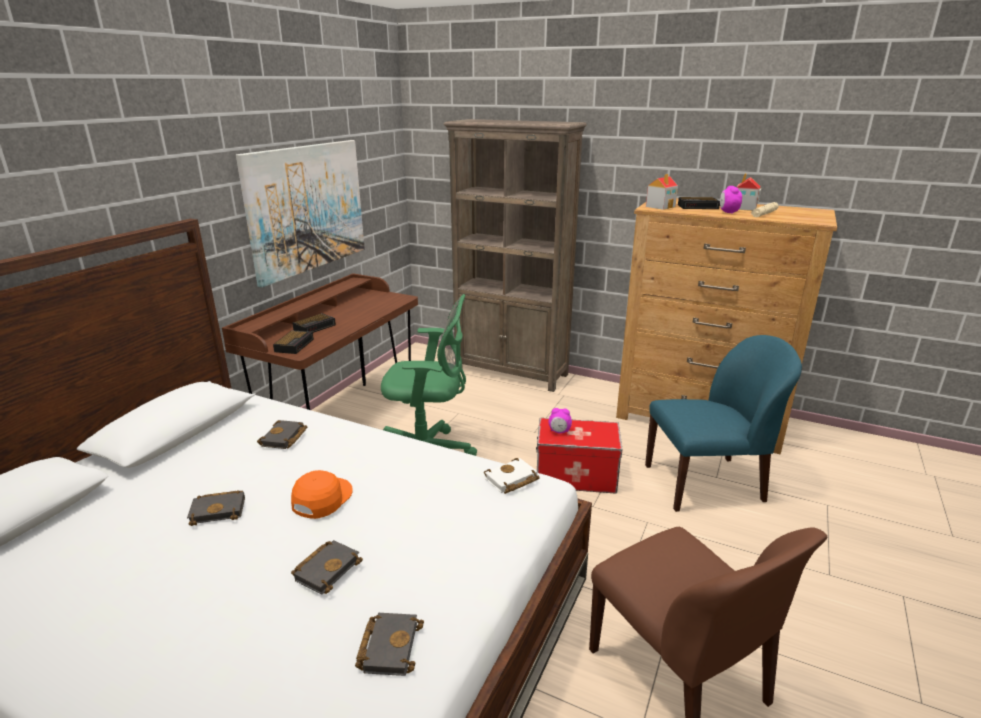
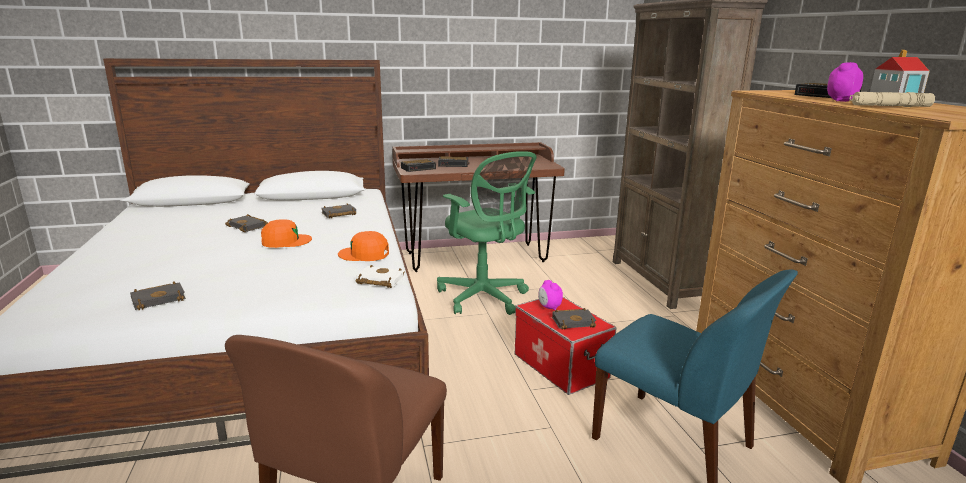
camera: 50 degrees right, 5 degrees down
picture [236,140,365,288] -> none
black book [291,540,363,595] -> black book moved to [552,308,596,330]
toy house [646,174,678,210] -> none
none -> orange cap [338,231,389,261]

